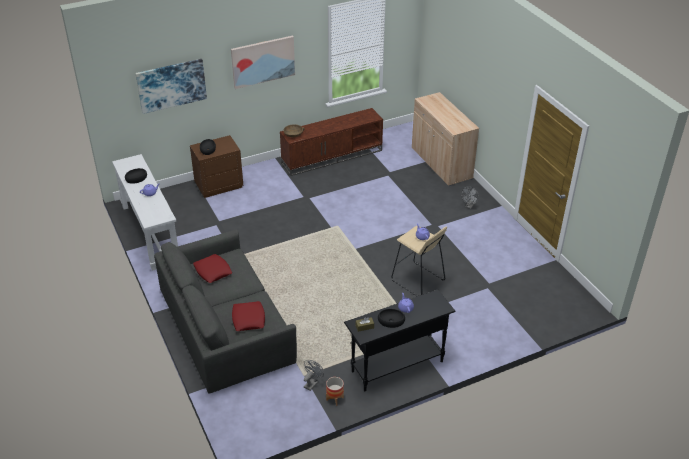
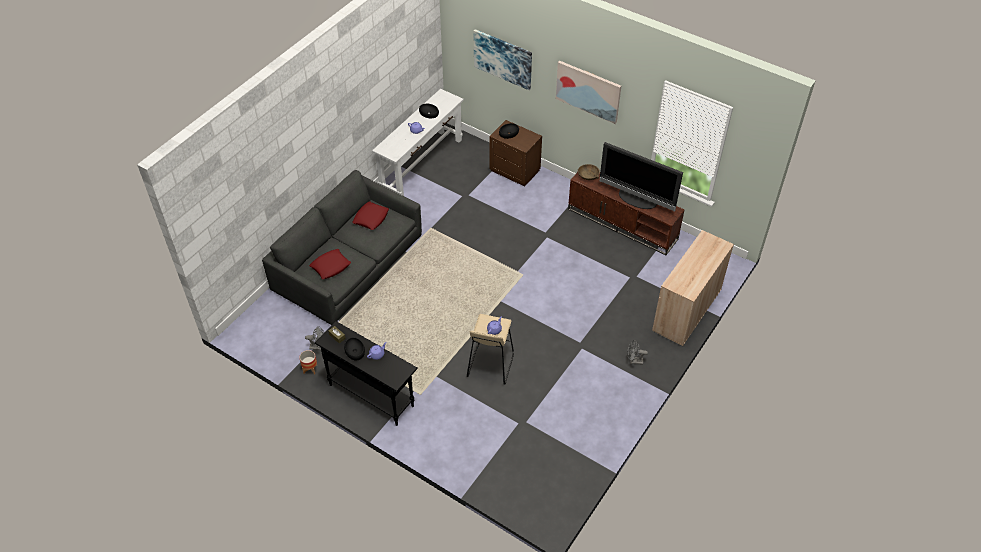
camera: 60 degrees right, 10 degrees up
none -> television [600,142,683,212]

